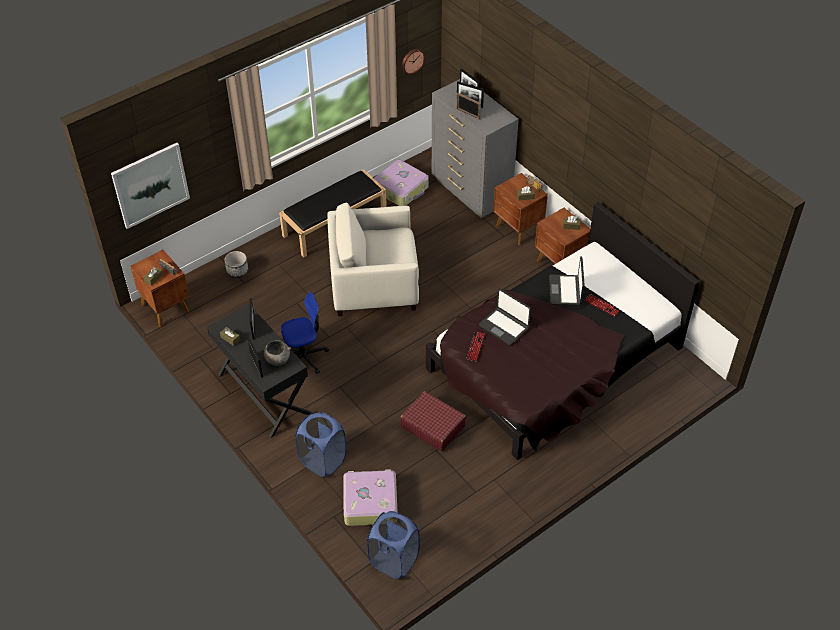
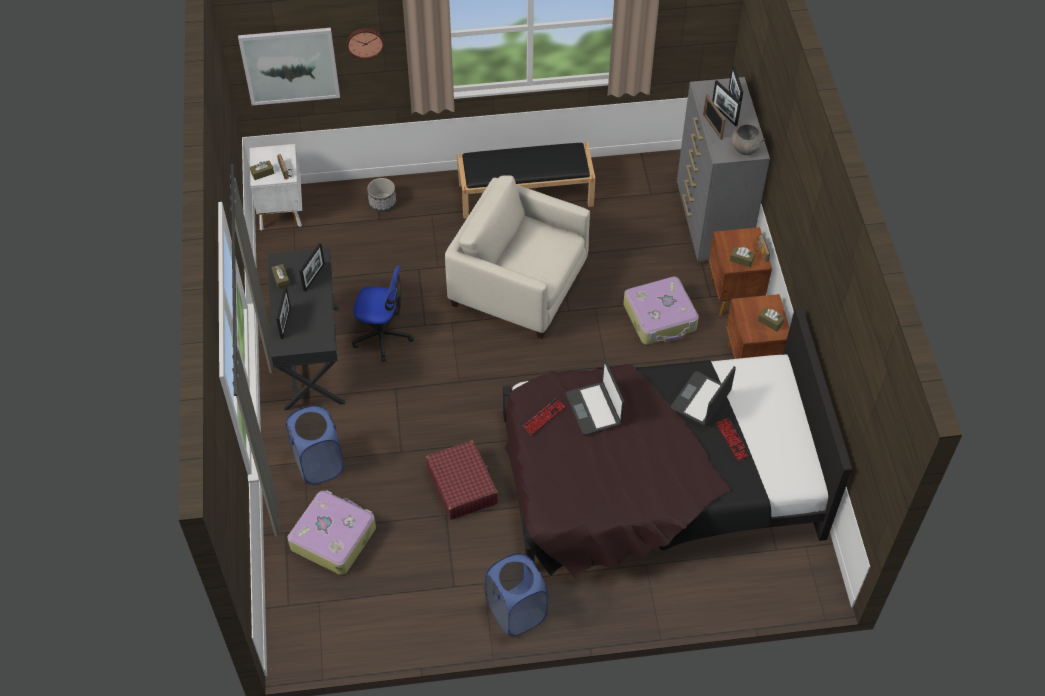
camera: 30 degrees right, 5 degrees up
brown nightstand [130,250,190,327] -> white nightstand [250,144,302,231]
grey bowl [264,340,291,366] -> grey bowl moved to [731,124,765,155]
blue laundry basket [367,511,420,579] -> blue laundry basket moved to [485,553,548,637]
suitcase [374,160,429,206] -> suitcase moved to [623,276,699,345]
wall clock [402,49,425,75] -> wall clock moved to [347,28,384,60]

